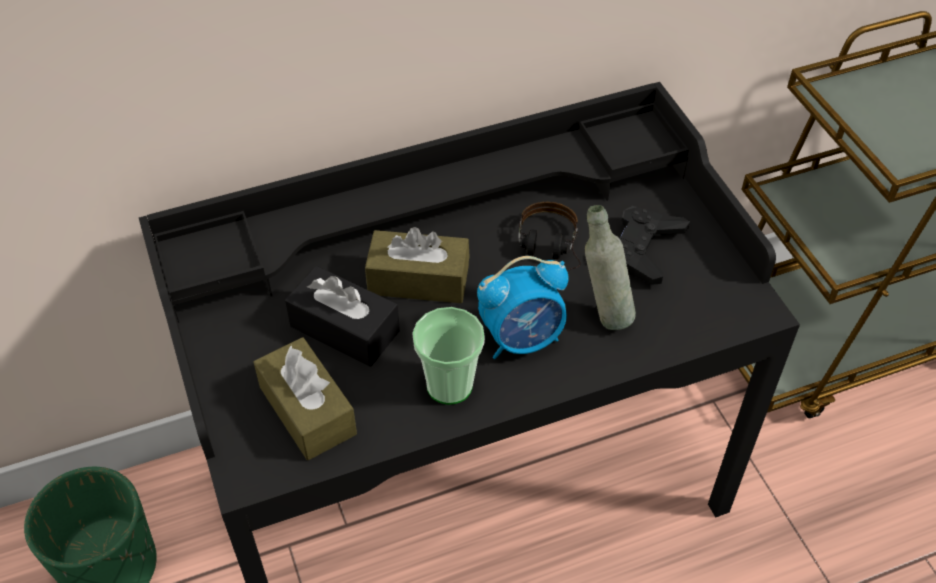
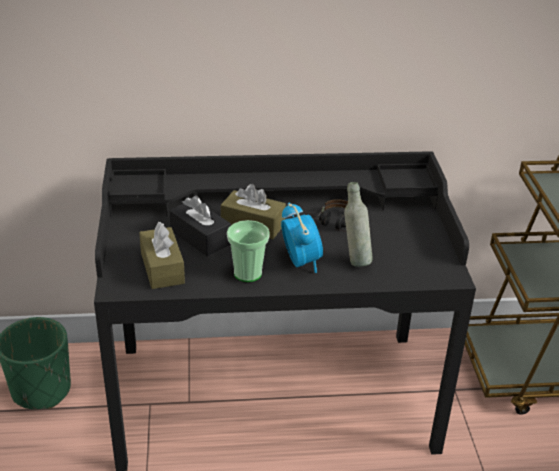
camera: 15 degrees right, 15 degrees down
alarm clock [477,256,569,359] -> alarm clock turned 105 degrees counterclockwise [281,202,323,273]
black game controller [620,206,690,285] -> none

